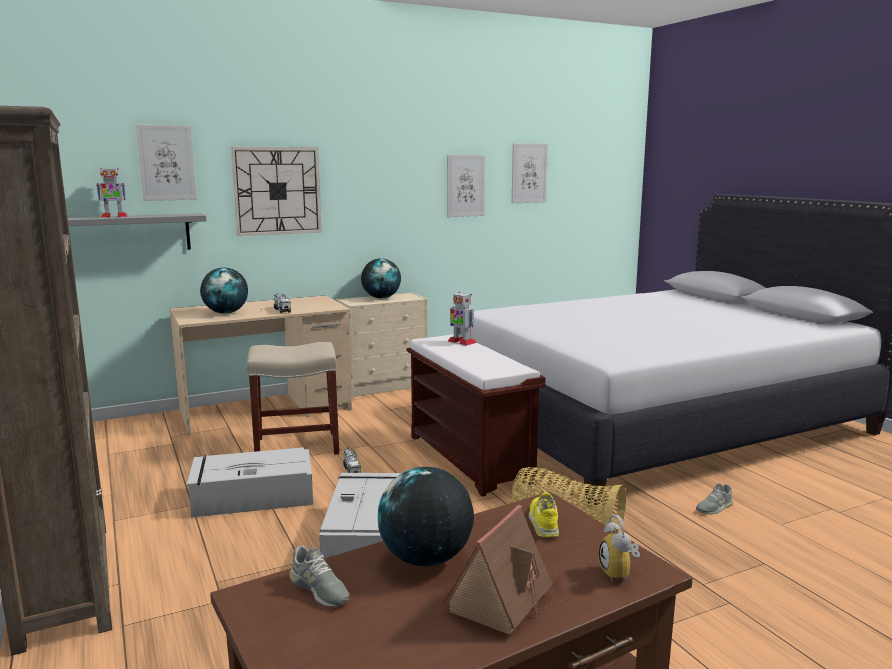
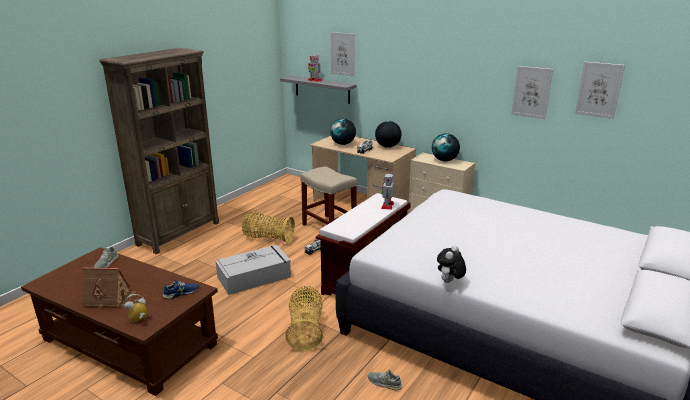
camera: 60 degrees right, 10 degrees up
grey storage box [187,447,313,518] -> basket [242,212,295,243]
wall clock [231,147,322,236] -> none
globe [378,467,474,566] -> globe moved to [375,121,401,148]
yellow shoe [529,492,559,537] -> blue shoe [163,279,199,299]
none -> plush toy [437,245,466,283]

